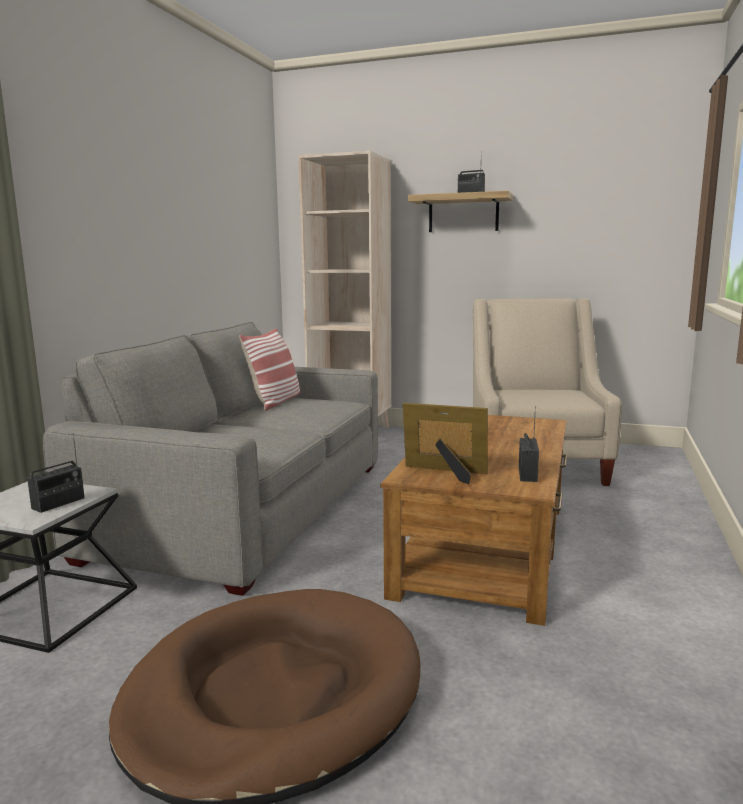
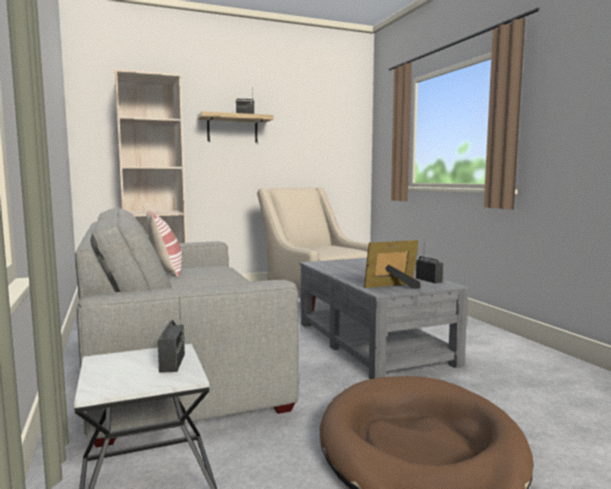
camera: 40 degrees left, 5 degrees down
brown coffee table [381,415,567,626] -> grey coffee table [299,258,470,379]

